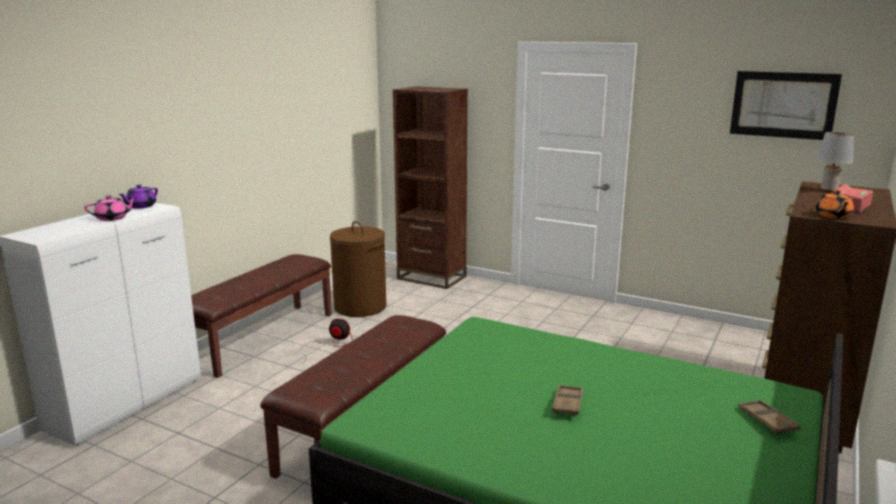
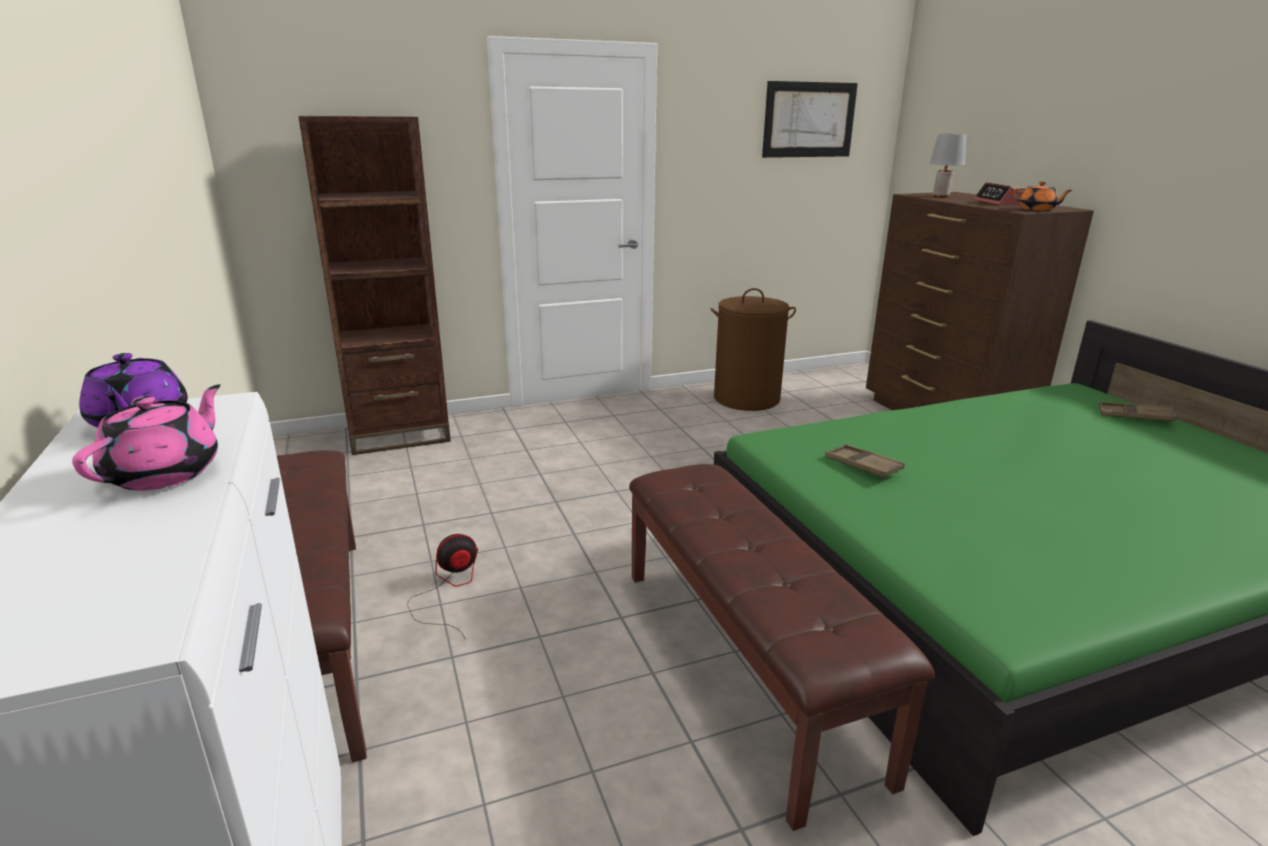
camera: 50 degrees left, 5 degrees up
brown laundry basket [330,221,386,317] -> brown laundry basket moved to [711,288,796,411]
brown tray [552,385,583,416] -> brown tray moved to [825,444,905,478]

